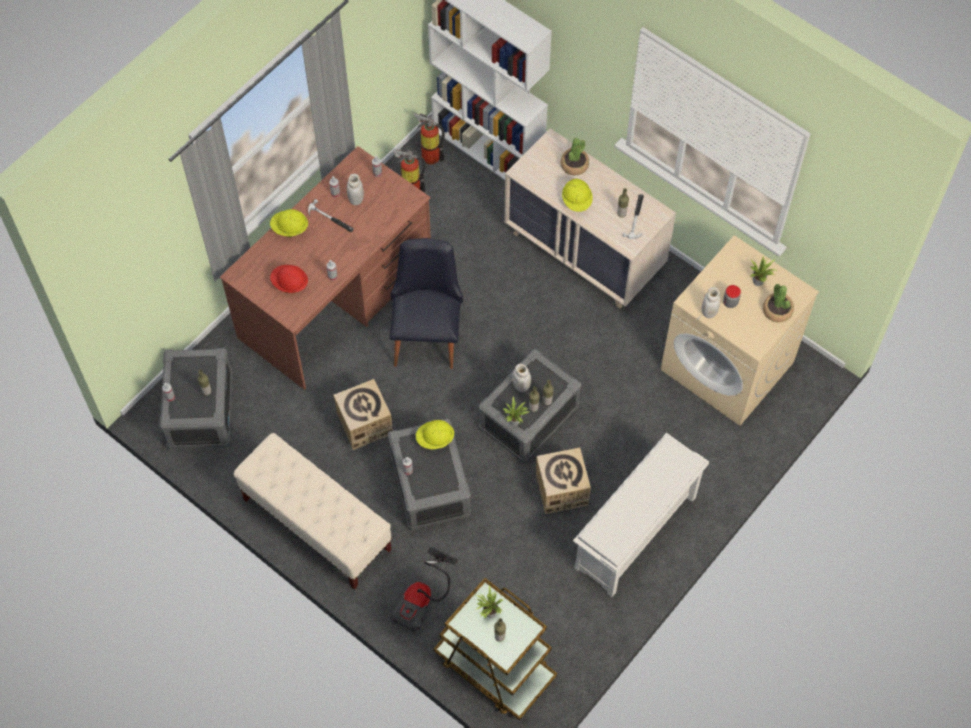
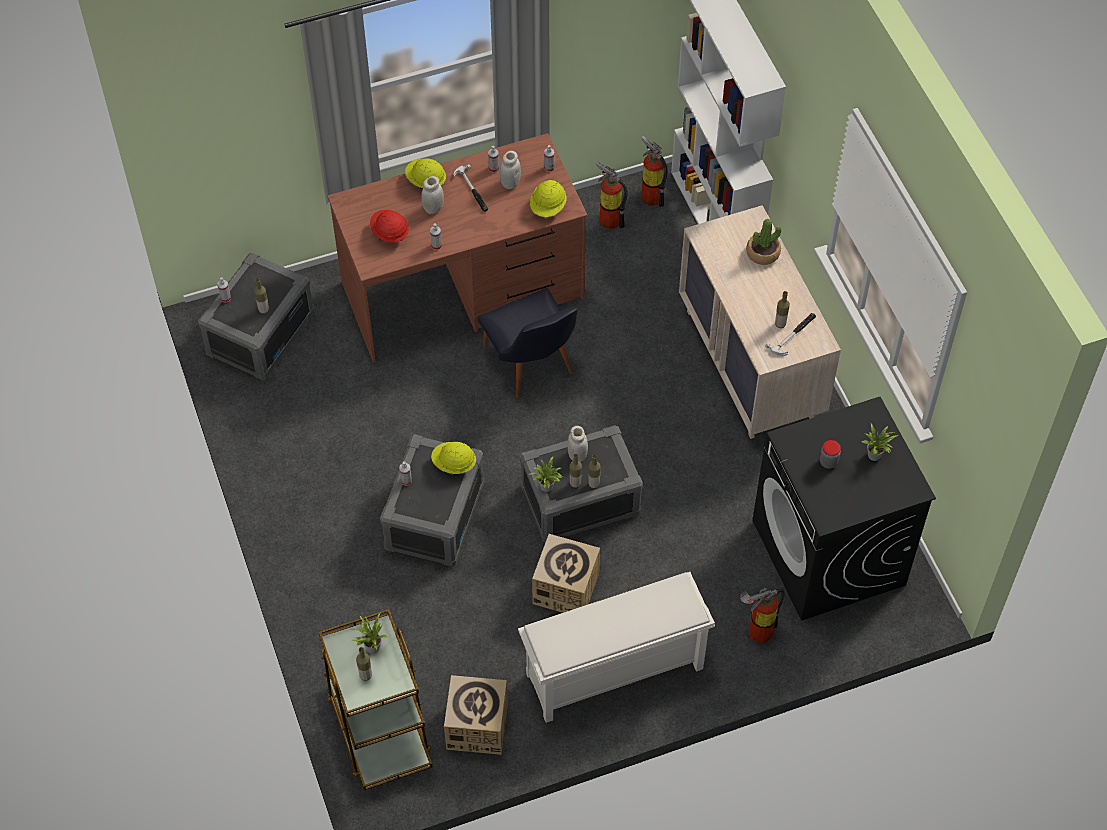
camera: 30 degrees right, 5 degrees down
beige bench [234,433,392,590] -> none
cardboard box [333,379,393,450] -> cardboard box moved to [444,675,508,755]
black chair [389,238,463,369] -> black chair turned 120 degrees clockwise [478,288,578,398]
vacuum cleaner [390,547,458,632] -> none
yellow hard hat [562,179,593,212] -> yellow hard hat moved to [530,180,567,217]
beige washing machine [660,235,819,426] -> black washing machine [752,397,936,621]
white jar [702,287,720,318] -> white jar moved to [421,176,444,214]
potted plant [763,284,794,322] -> none
none -> fire extinguisher [740,587,785,643]

